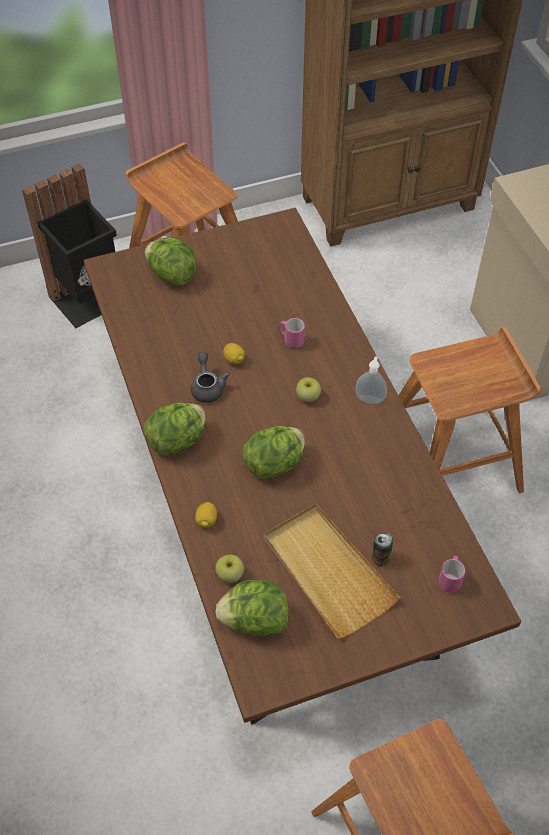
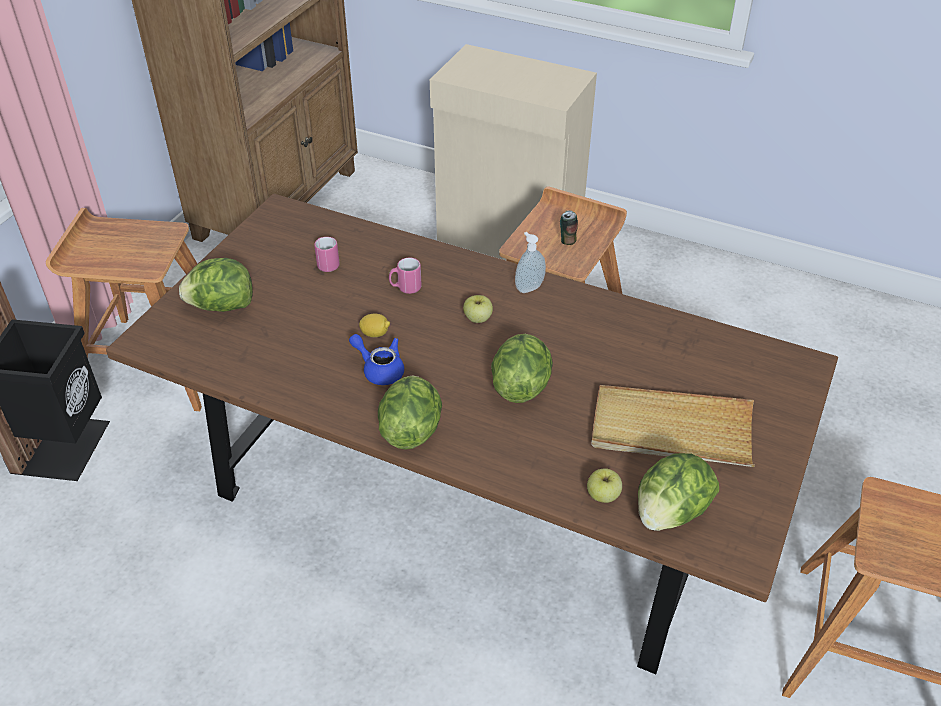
camera: 45 degrees left, 10 degrees down
grey teapot [191,352,230,403] -> blue teapot [349,334,404,385]
lemon [195,502,217,528] -> none
can [372,533,393,566] -> can moved to [560,210,578,245]
pink mug [438,556,465,593] -> pink mug moved to [314,237,340,272]

